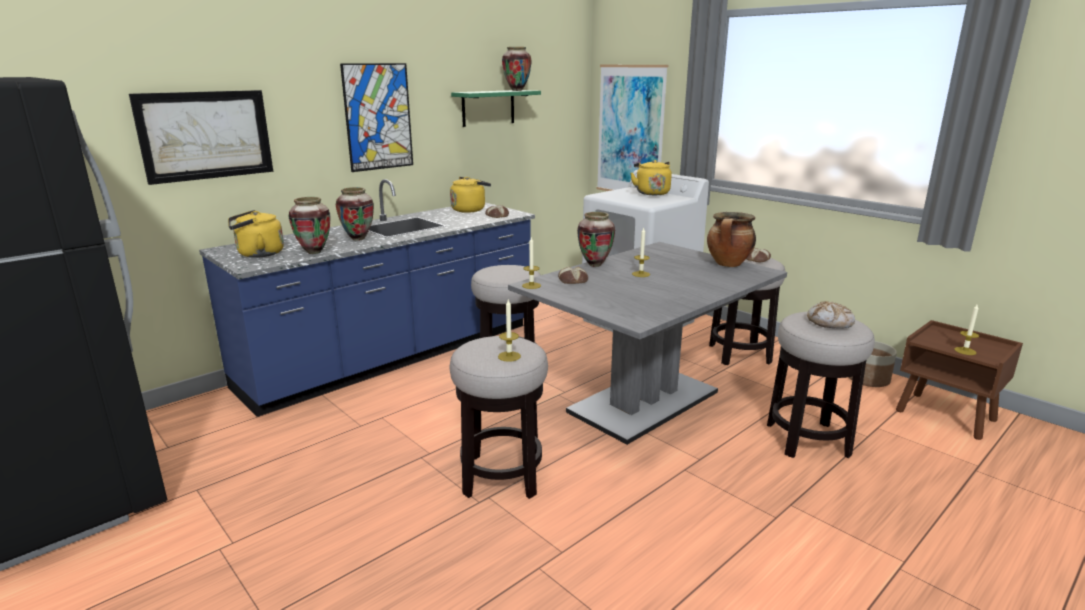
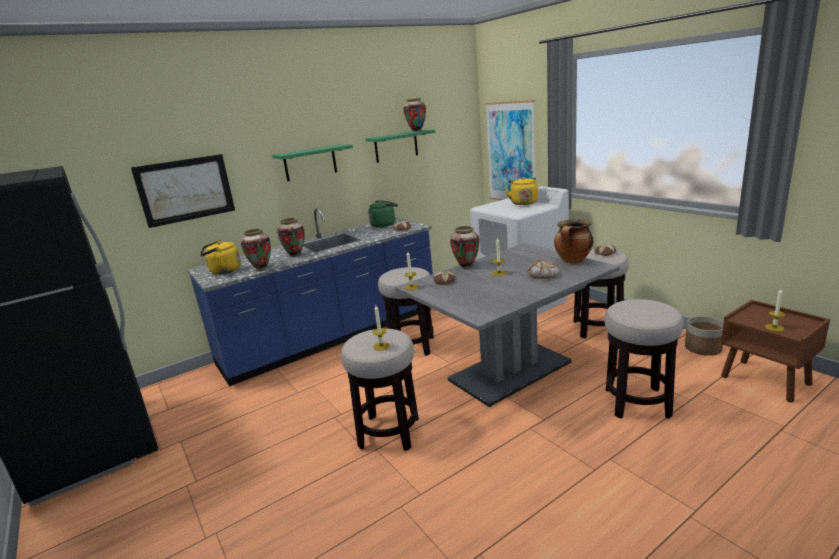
camera: 10 degrees right, 0 degrees up
picture [340,63,413,172] -> green shelf [272,144,353,181]
yellow kettle [450,177,491,213] -> green kettle [368,200,398,227]
bread [807,301,855,328] -> bread moved to [528,260,559,279]

